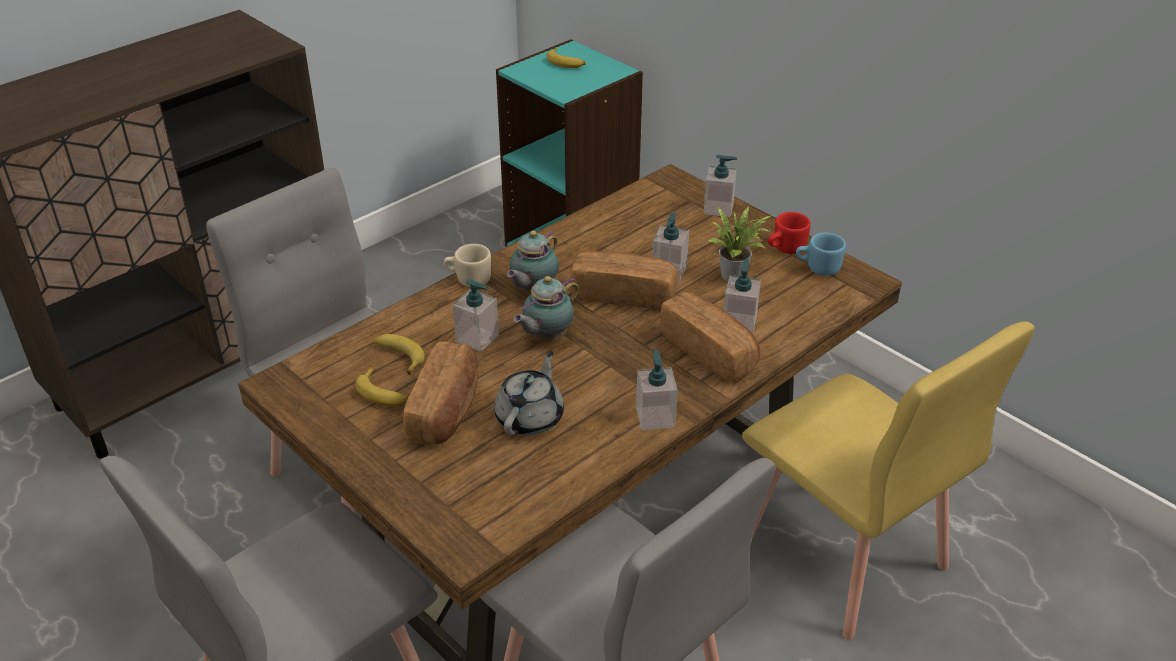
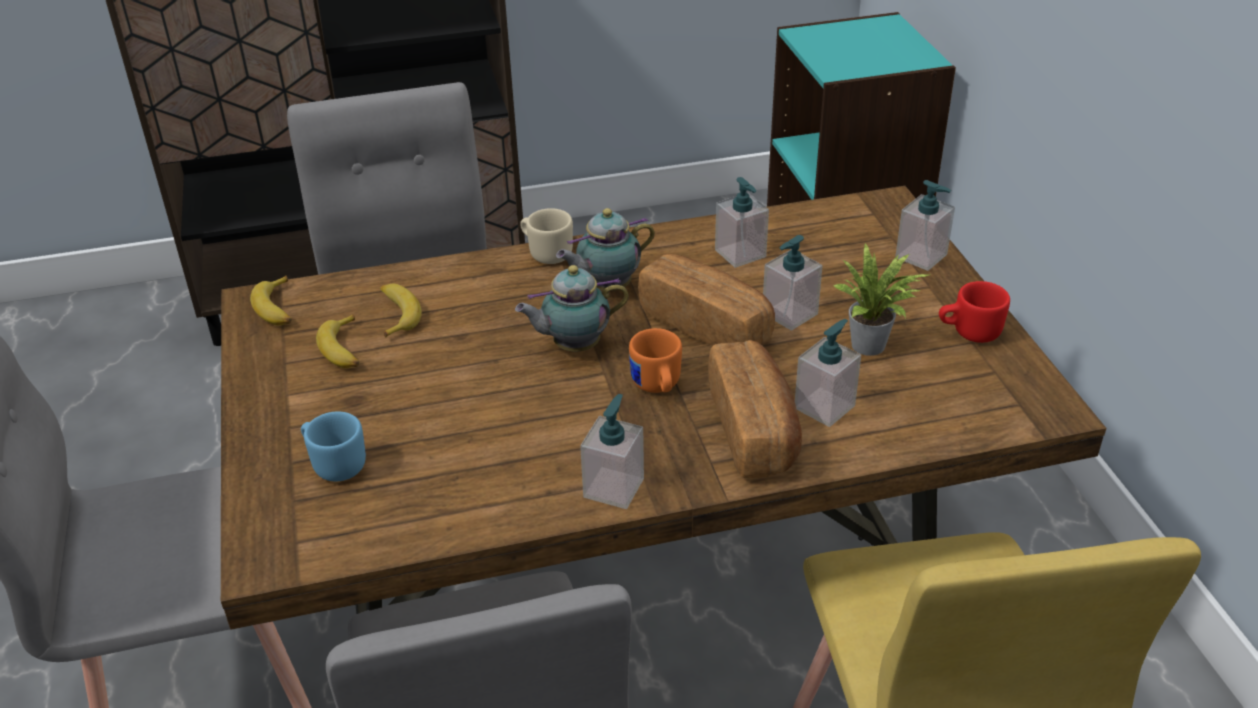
camera: 30 degrees right, 0 degrees up
bread [403,341,478,445] -> none
soap dispenser [452,279,499,352] -> soap dispenser moved to [715,177,769,268]
grey teapot [494,351,564,435] -> none
banana [546,48,586,68] -> banana moved to [250,276,292,326]
blue mug [796,233,846,276] -> blue mug moved to [301,411,366,482]
none -> orange mug [629,328,682,393]

